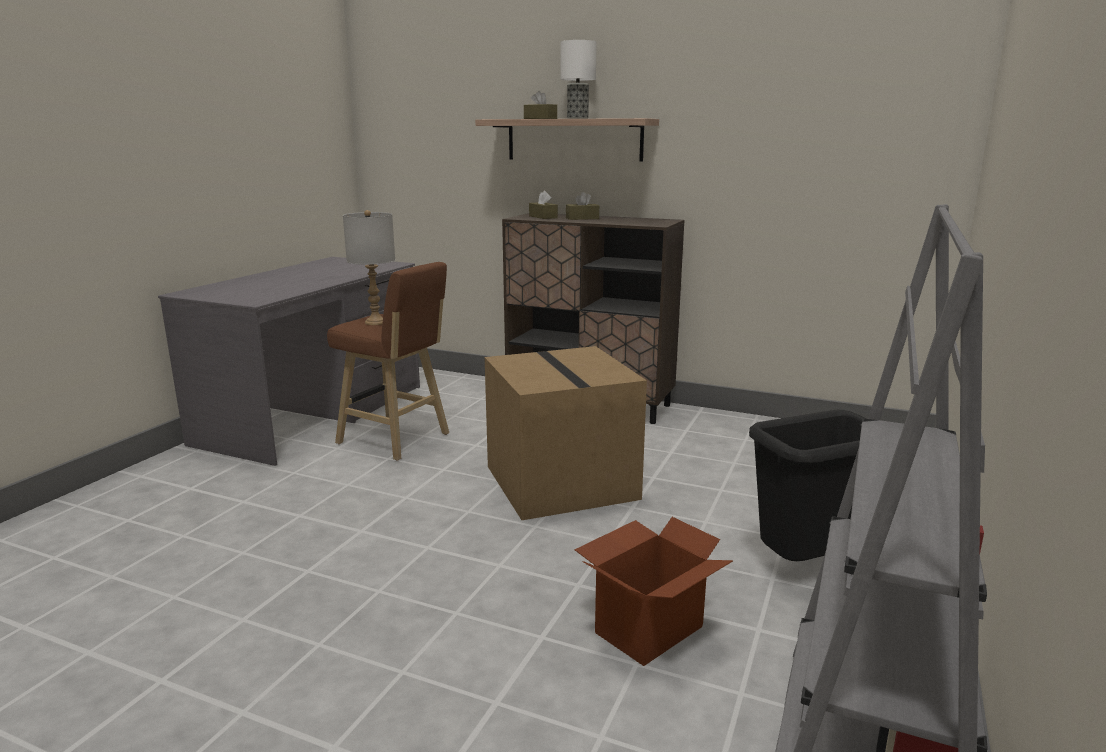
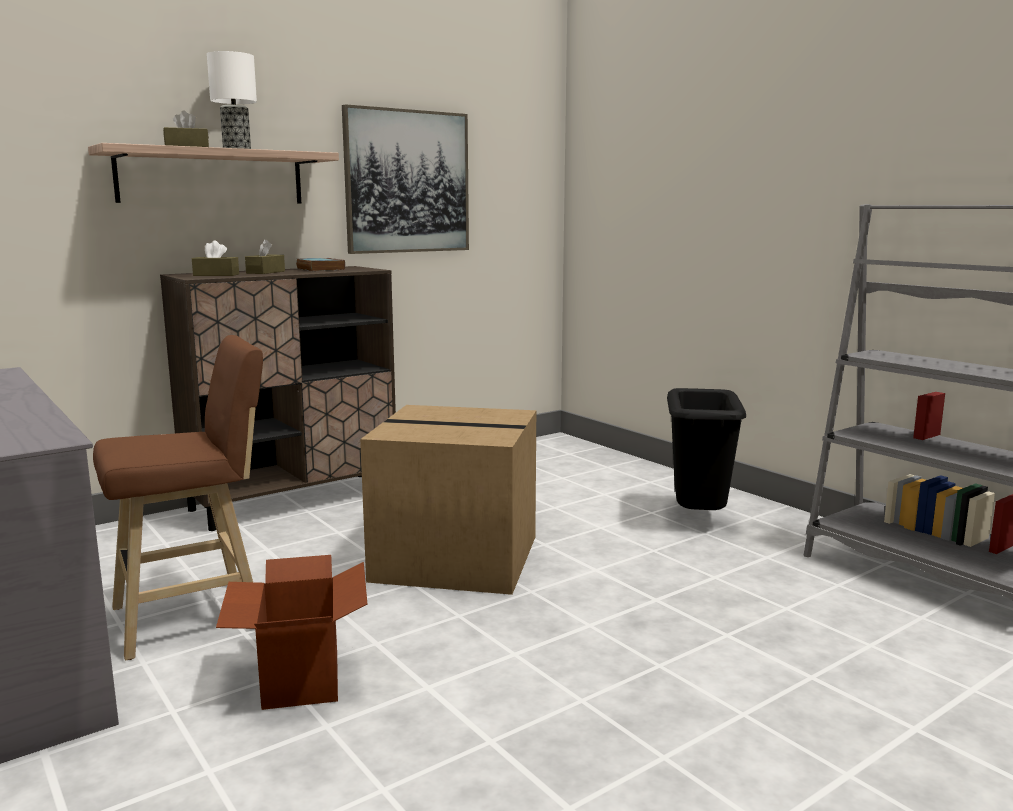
camera: 60 degrees left, 5 degrees down
grey table lamp [343,210,395,325] -> none
cardboard box [574,517,733,666] -> cardboard box moved to [216,555,368,710]
none -> book [296,258,345,271]
none -> picture [342,104,469,254]

